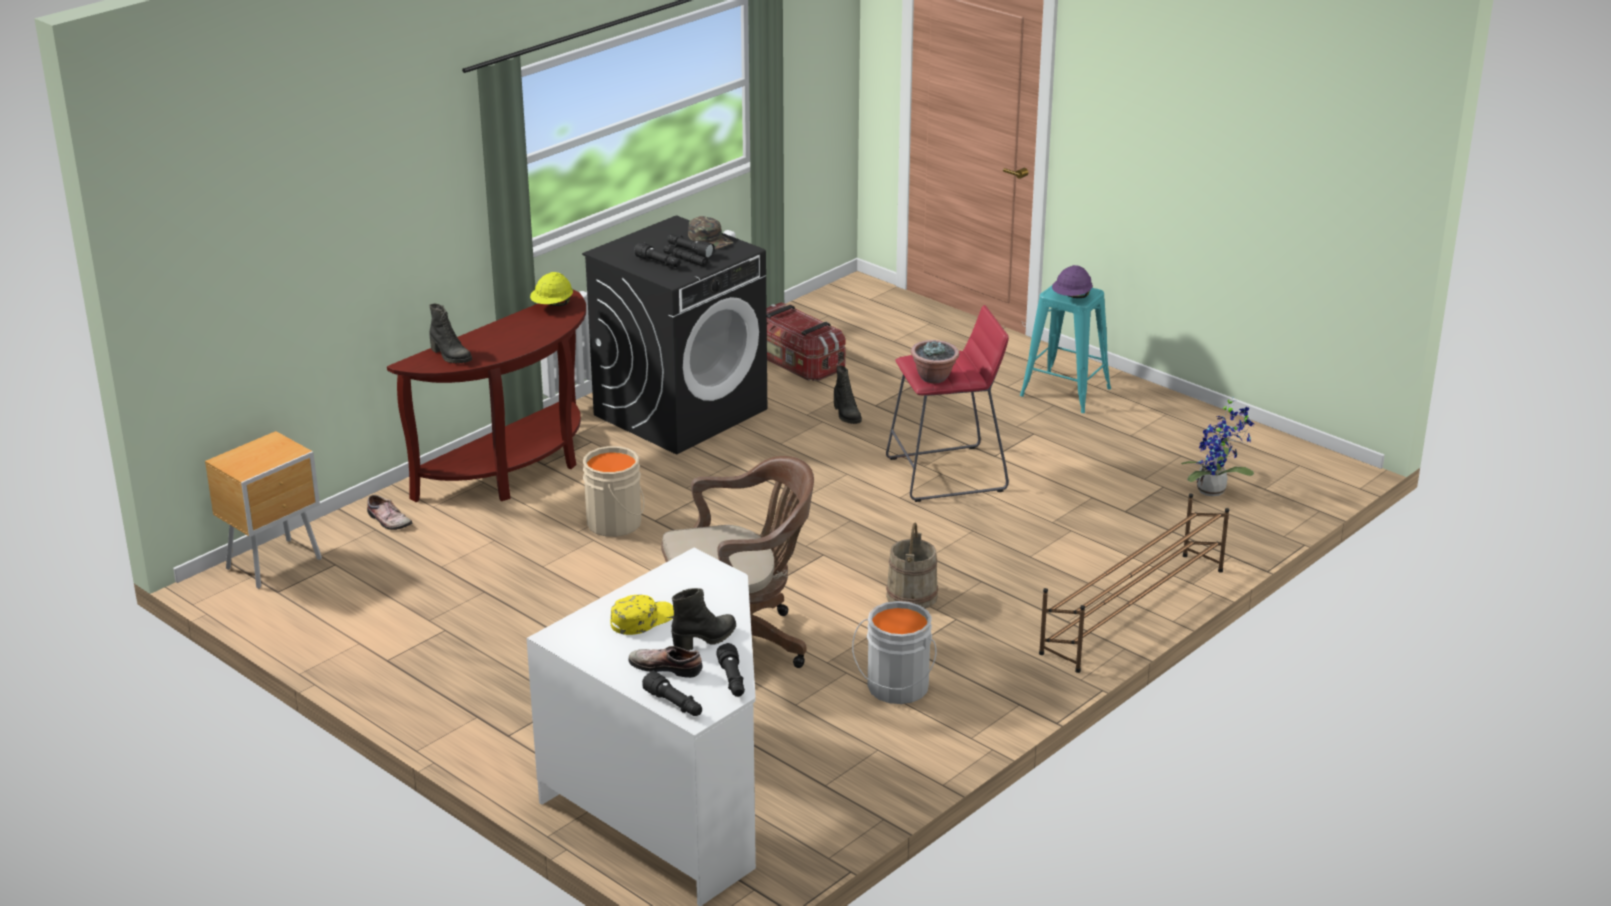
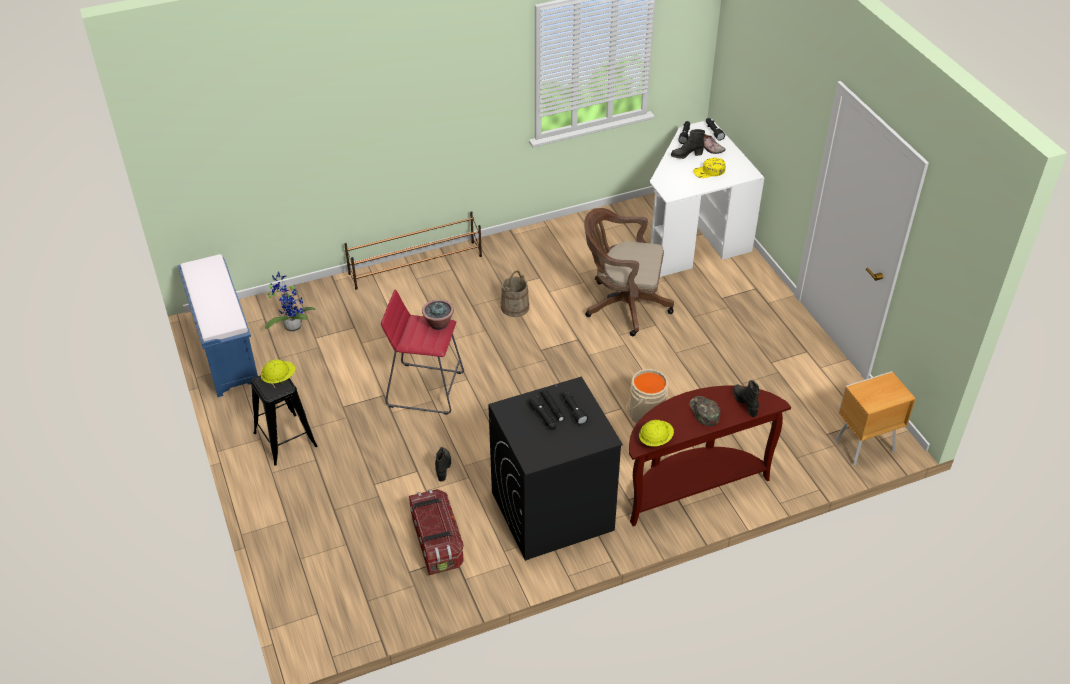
camera: 155 degrees left, 15 degrees up
shoe [367,495,412,530] -> none
green cap [688,216,733,249] -> green cap moved to [689,396,720,426]
grey bucket [852,601,936,704] -> none
turquoise stool [1020,284,1111,413] -> black stool [251,375,318,466]
purple hard hat [1052,265,1093,298] -> yellow hard hat [261,359,295,384]
none -> blue bench [178,254,258,397]

